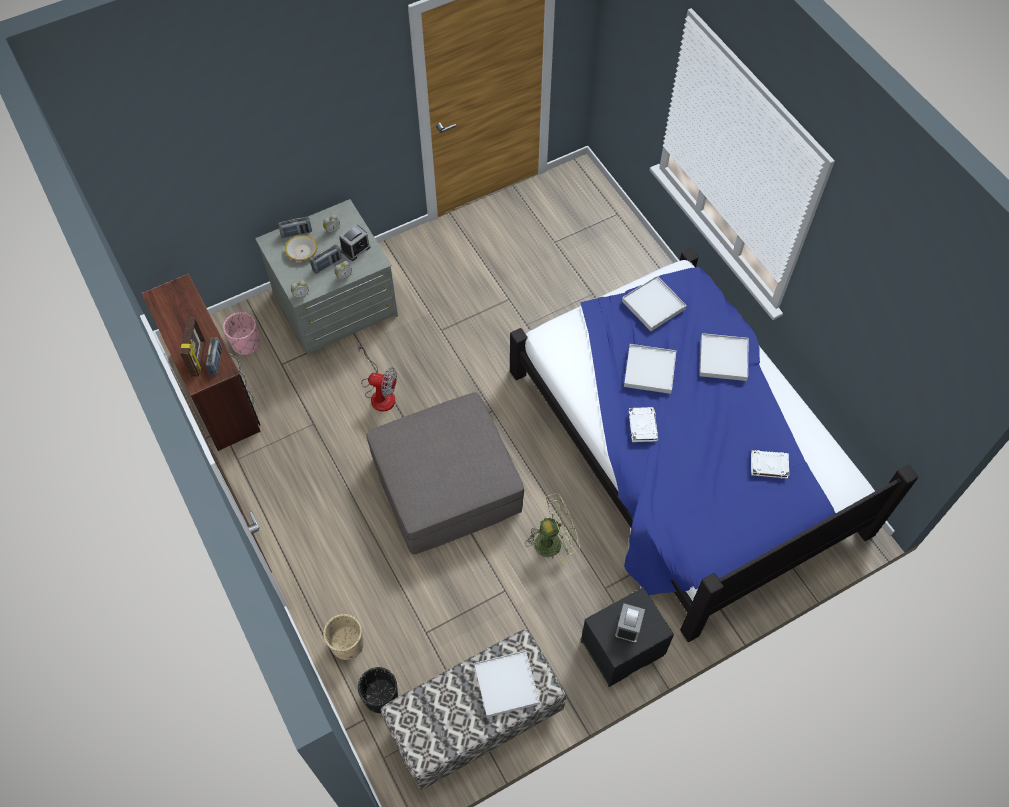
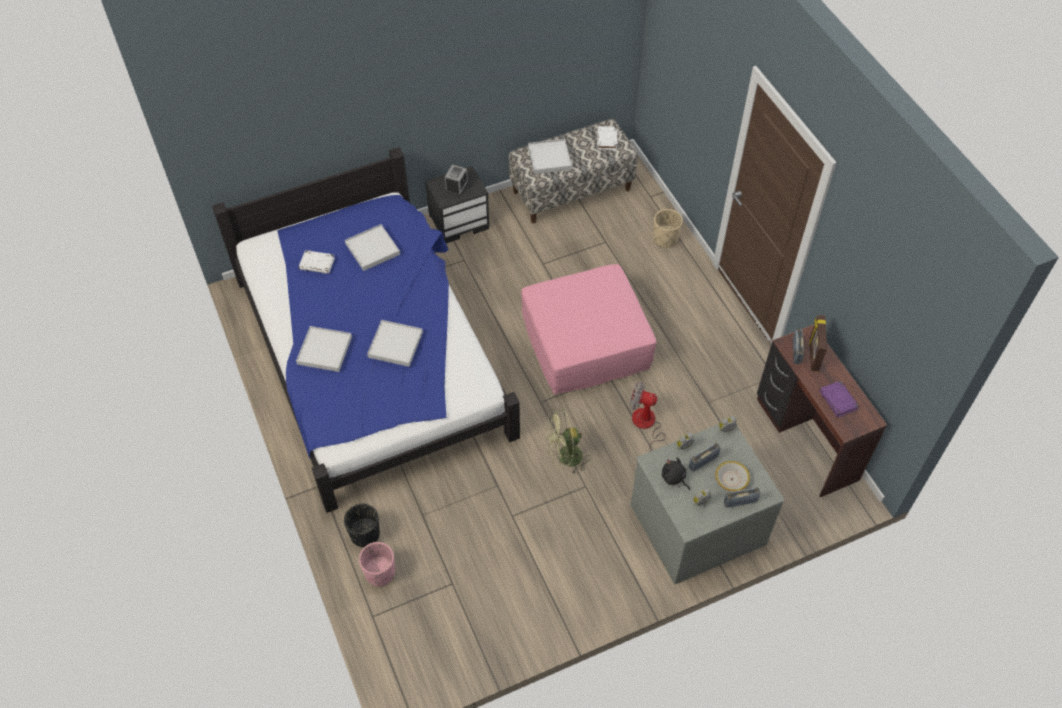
camera: 175 degrees left, 5 degrees down
pink planter [223,312,260,355] -> pink planter moved to [359,542,395,587]
alarm clock [339,224,371,261] -> black plush toy [662,457,690,490]
black planter [358,667,398,713] -> black planter moved to [344,503,380,547]
grey ottoman [366,392,524,554] -> pink ottoman [521,264,656,394]
green fan [525,493,580,563] -> green fan moved to [546,409,591,475]
white tray [622,276,687,331] -> white tray moved to [345,224,400,271]
white book [629,407,658,442] -> white book moved to [597,126,618,150]
none -> purple book [819,380,859,418]

